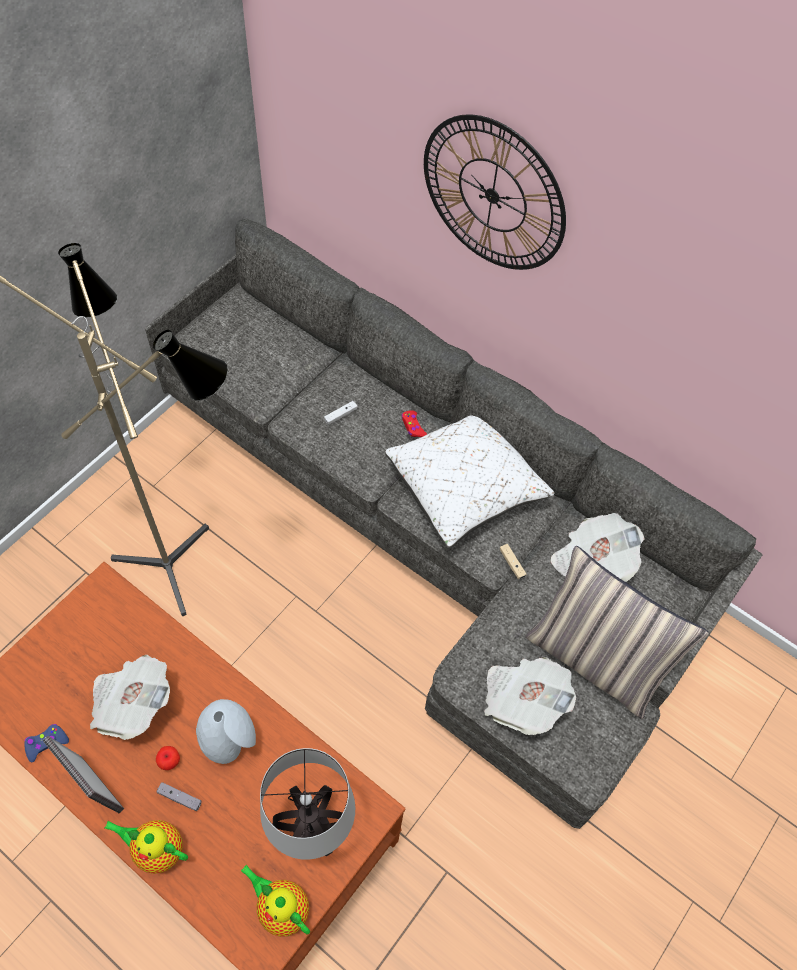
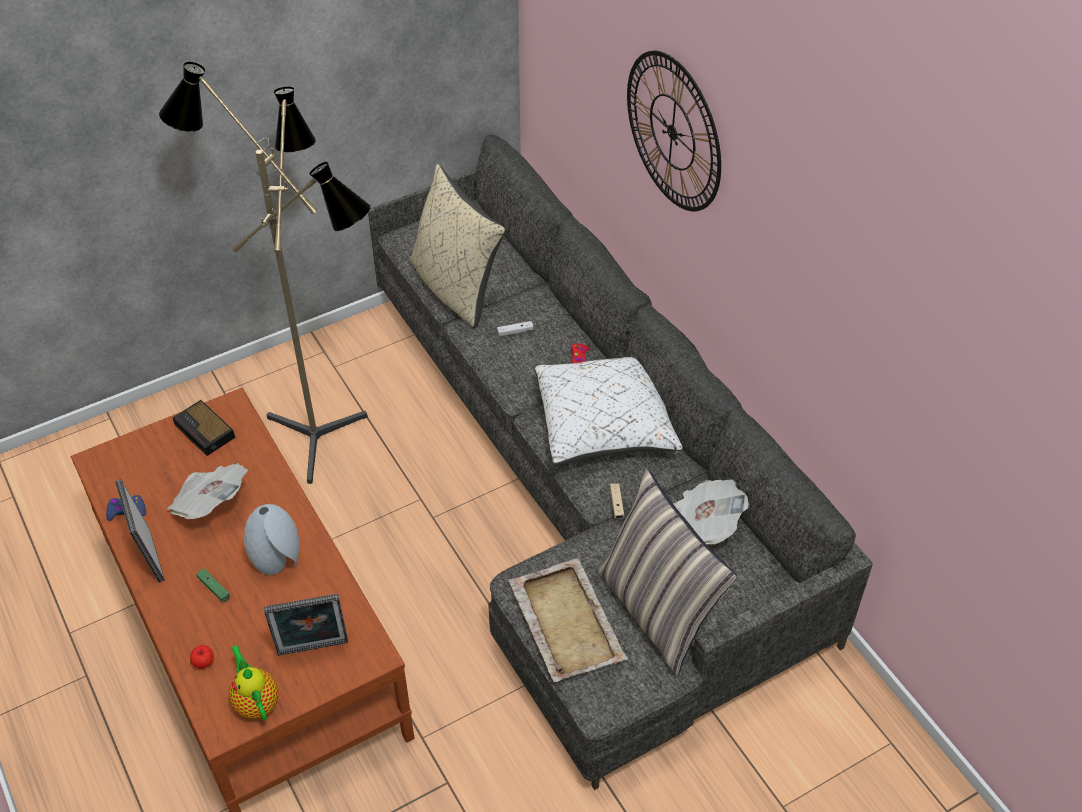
camera: 25 degrees right, 10 degrees down
teapot [105,820,188,874] -> none
apple [156,746,180,770] -> apple moved to [190,645,214,669]
grey game controller [157,782,202,812] -> green game controller [196,569,230,602]
table lamp [260,748,355,860] -> picture frame [264,594,348,656]
newspaper [484,657,576,735] -> beige tray [508,558,628,682]
none -> alarm clock [173,400,235,456]
none -> beige pillow [410,164,506,328]

